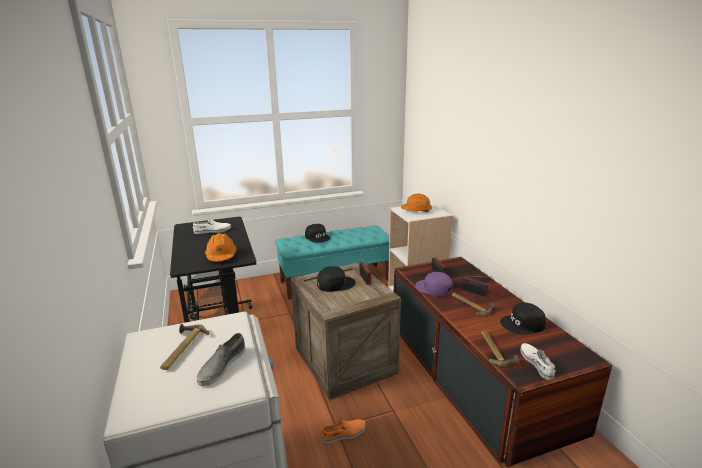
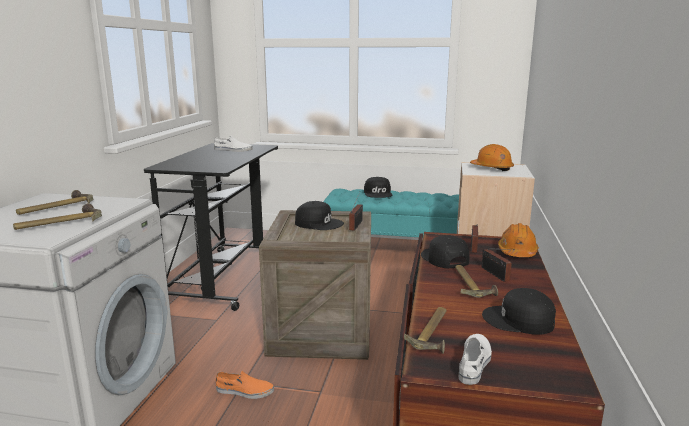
camera: 30 degrees right, 5 degrees down
grey shoe [197,333,246,386] -> hammer [13,204,102,230]
orange hard hat [205,233,237,261] -> orange hard hat moved to [498,223,539,257]
purple cap [415,272,453,297] -> black cap [421,235,470,268]

